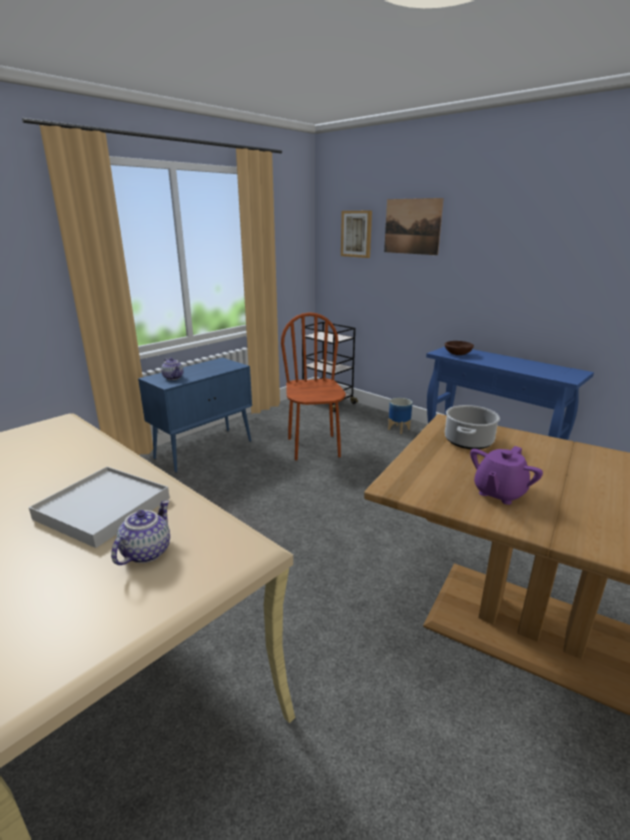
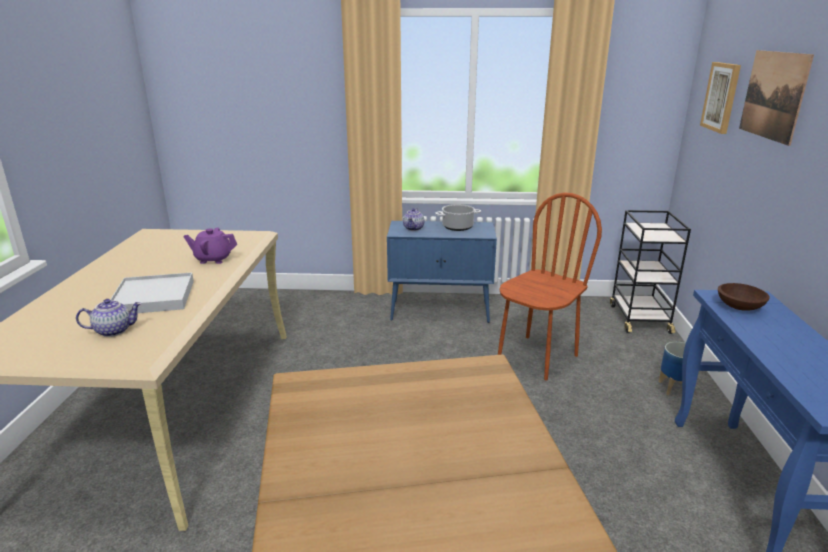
camera: 50 degrees right, 0 degrees up
cooking pot [445,405,500,449] -> cooking pot moved to [435,204,481,231]
purple teapot [470,446,543,505] -> purple teapot moved to [183,228,237,264]

